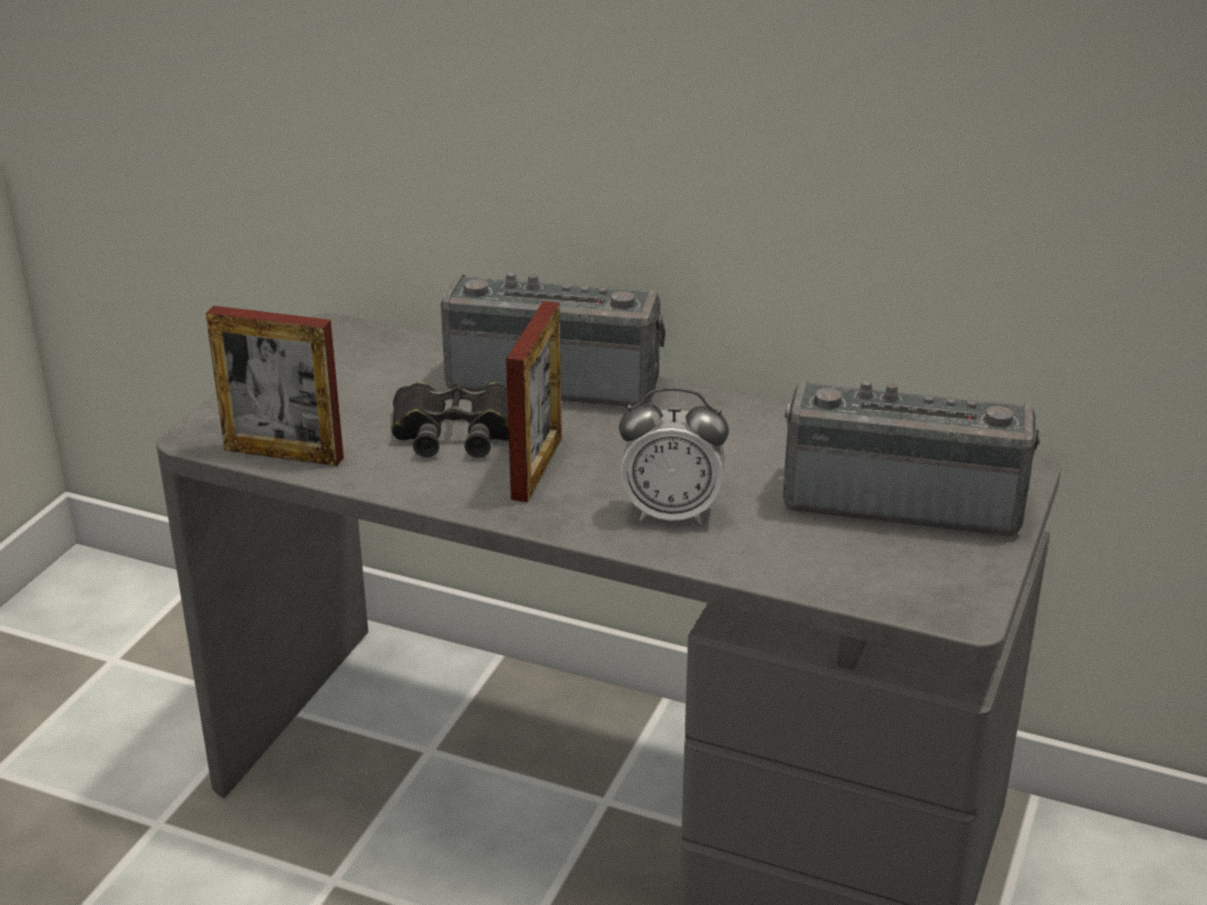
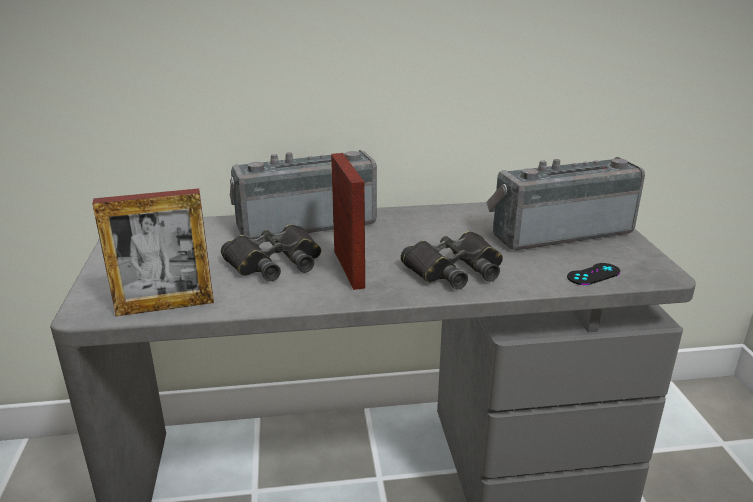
camera: 30 degrees left, 5 degrees down
alarm clock [619,387,729,524] -> black binoculars [400,231,503,290]
none -> black game controller [567,263,620,285]

